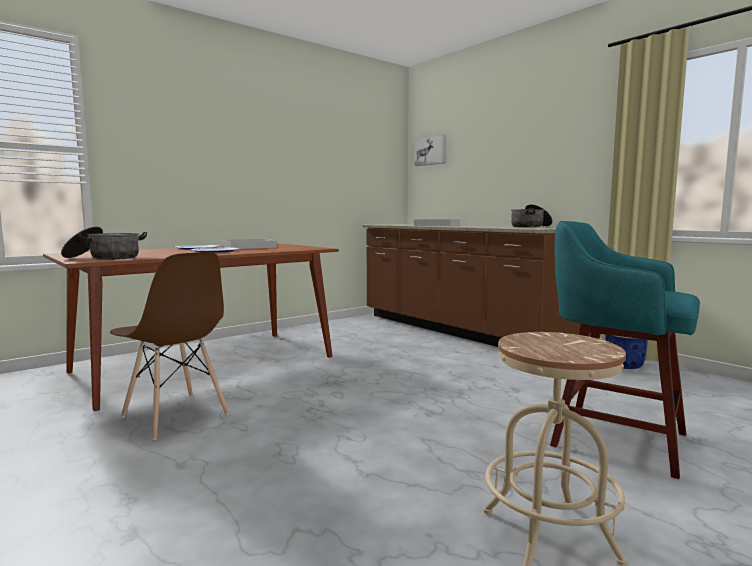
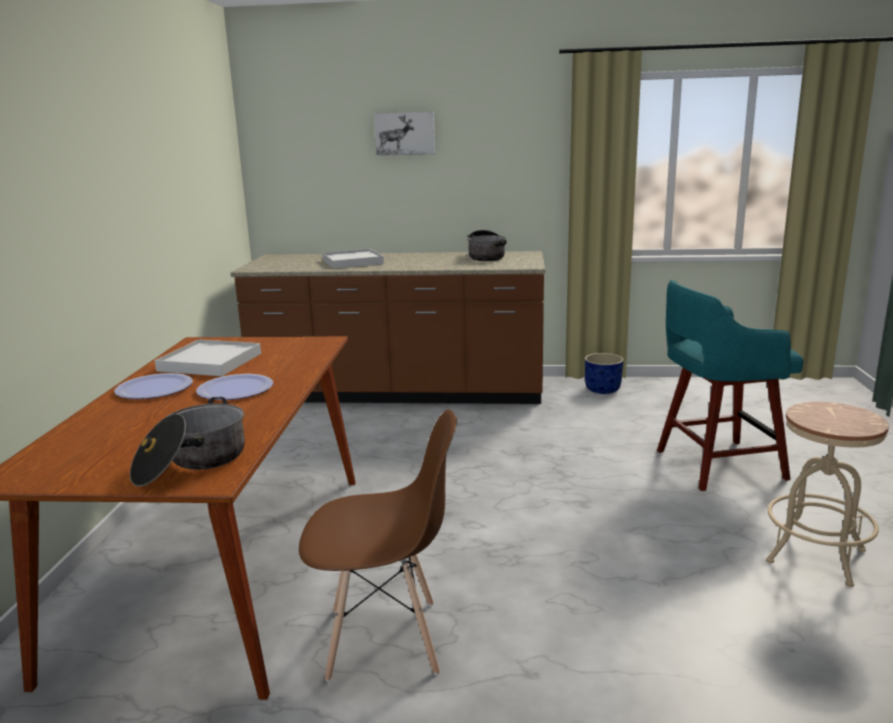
camera: 45 degrees left, 10 degrees up
picture [415,135,446,166] -> picture moved to [374,112,435,156]

